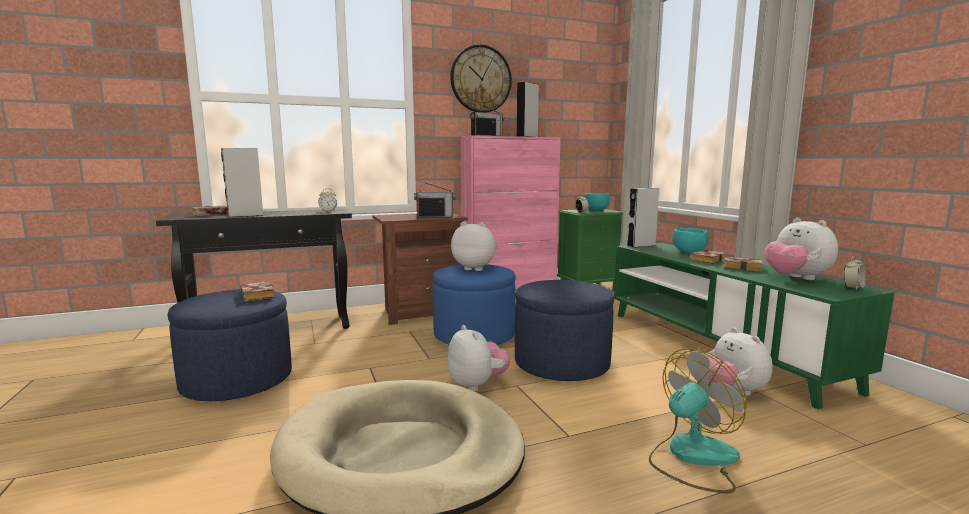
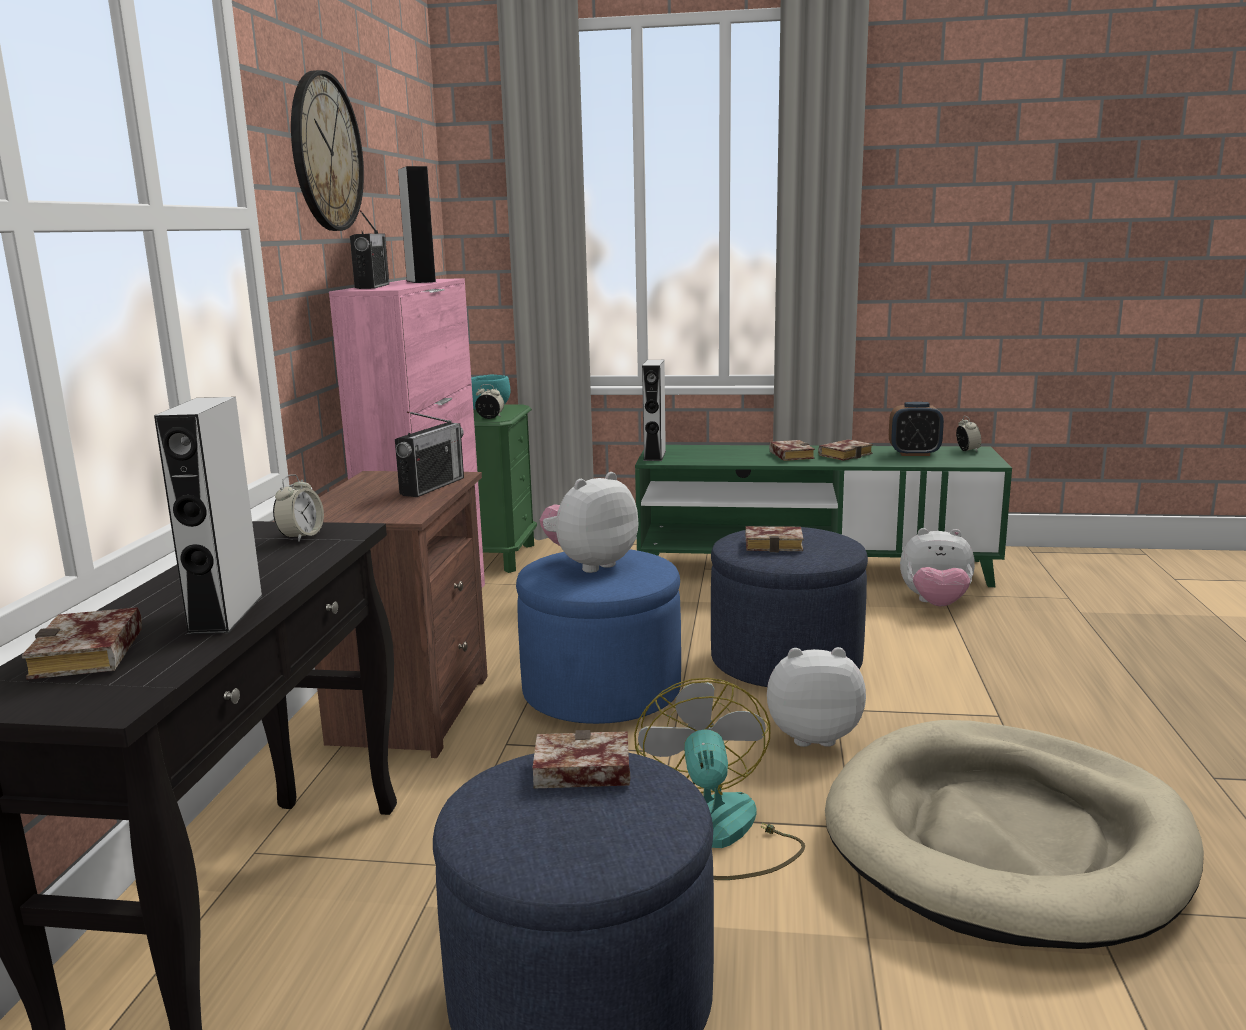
camera: 60 degrees left, 5 degrees up
fan [649,349,747,493] -> fan moved to [634,678,805,880]
turquoise bowl [672,228,709,253] -> none
plush toy [765,218,838,280] -> alarm clock [889,402,944,456]
none -> book [745,526,804,552]

